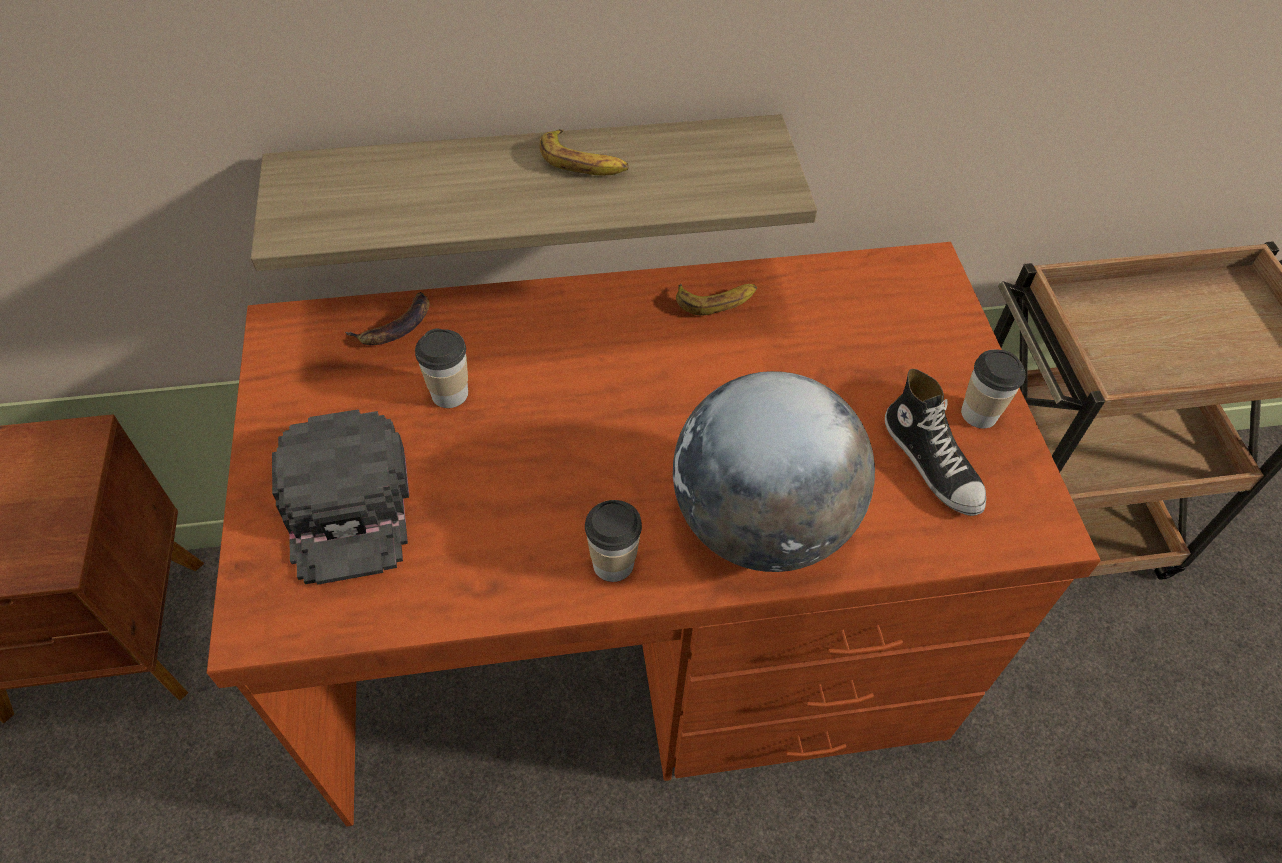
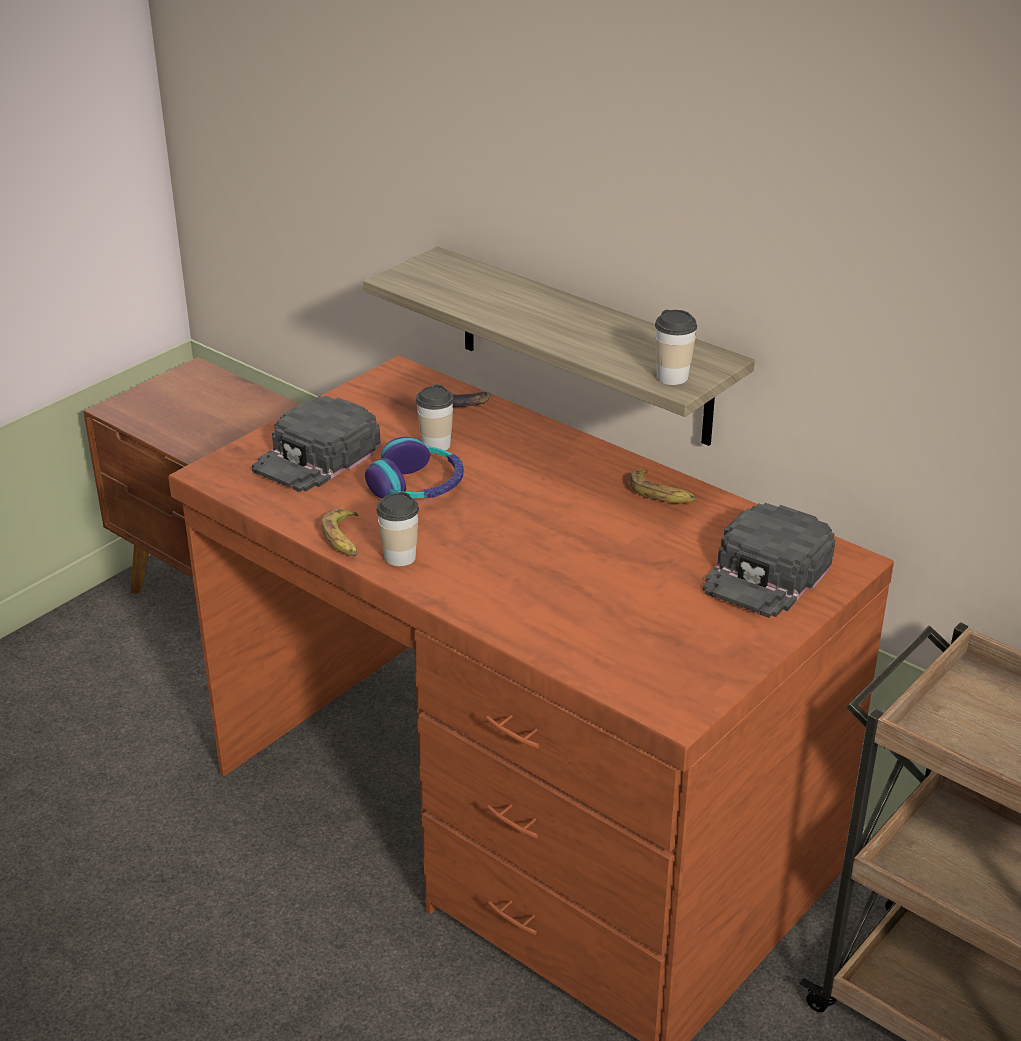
camera: 50 degrees right, 20 degrees down
banana [539,129,629,175] -> banana moved to [321,508,359,557]
globe [673,371,875,572] -> none
shoe [885,369,986,516] -> none
cup [961,349,1025,429] -> cup moved to [655,310,697,385]
none -> headphones [365,437,464,499]
none -> black cap [703,503,836,618]

